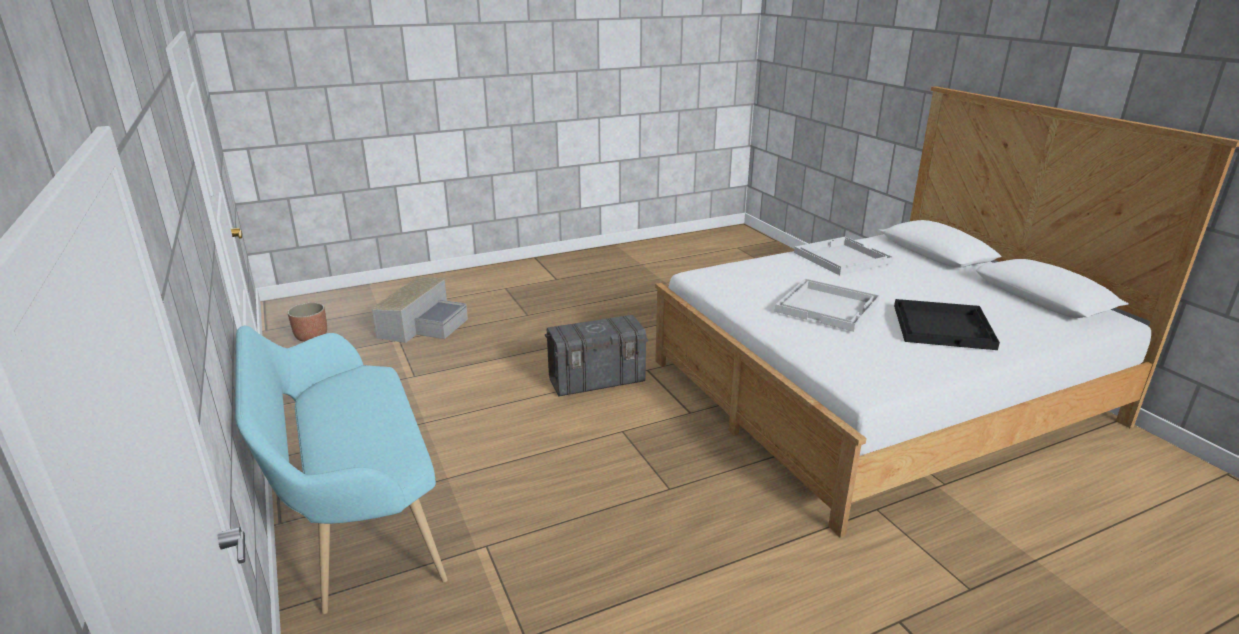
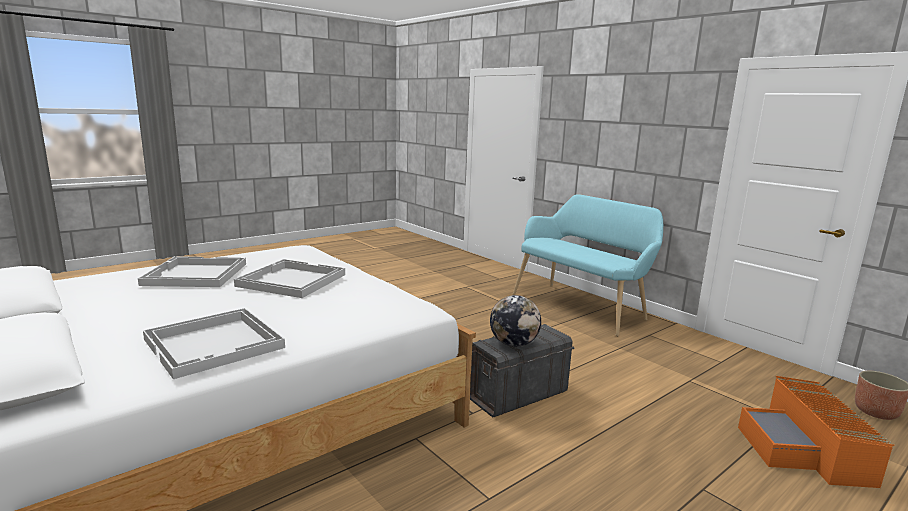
camera: 165 degrees right, 10 degrees down
grey storage box [371,277,468,343] -> orange storage box [738,376,894,488]
black tray [894,299,1000,350] -> white tray [138,256,246,287]
none -> globe [490,295,541,347]

